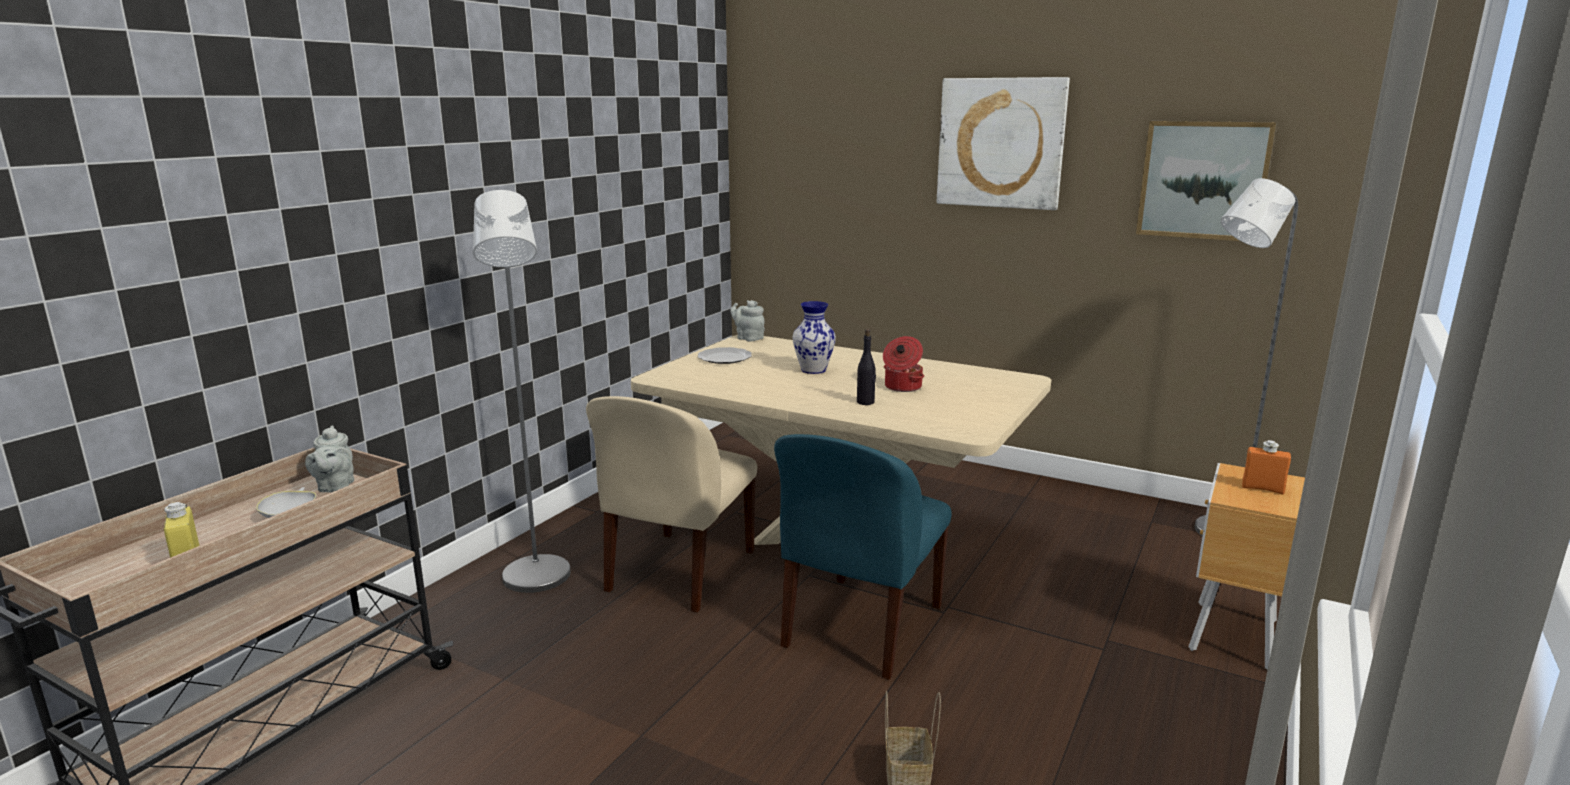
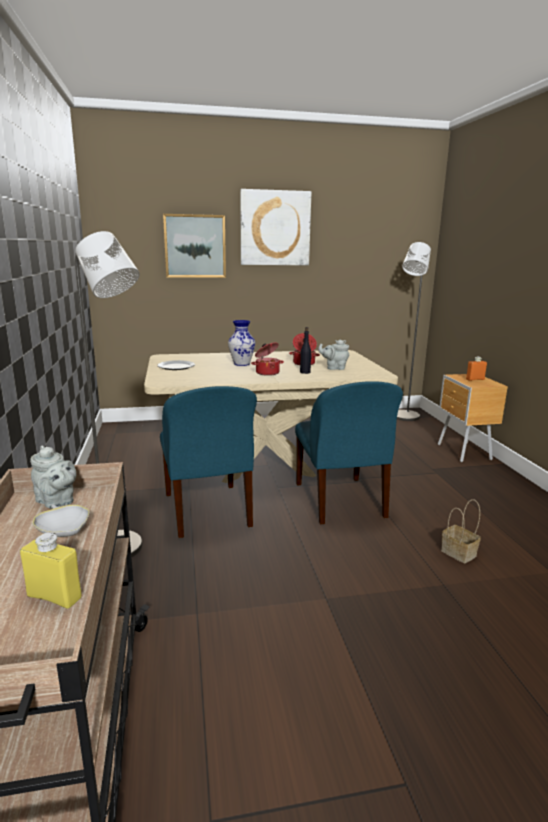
camera: 40 degrees left, 0 degrees up
beige chair [586,396,757,612] -> blue chair [160,386,257,538]
grey teapot [730,300,765,341] -> grey teapot moved to [318,340,349,370]
picture [1136,121,1277,241] -> picture moved to [163,214,226,278]
none -> cooking pot [251,342,284,376]

